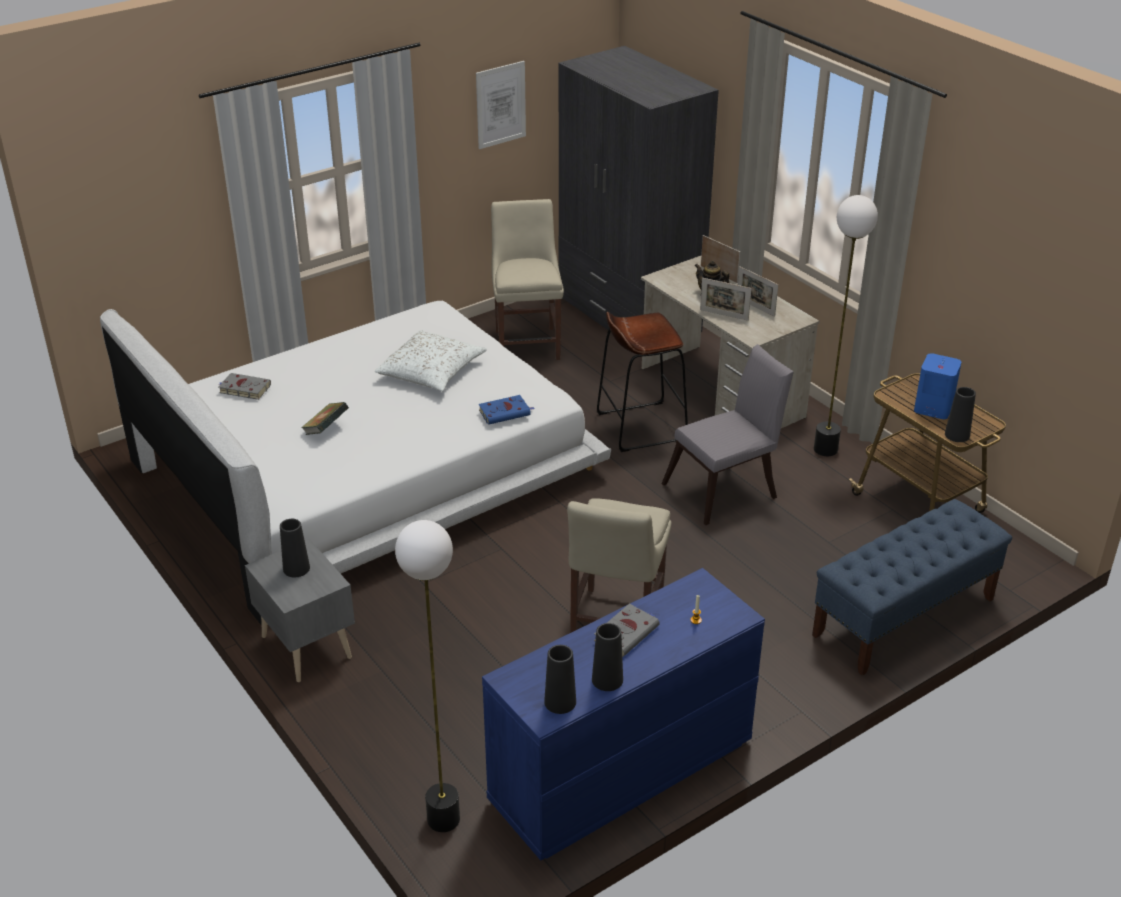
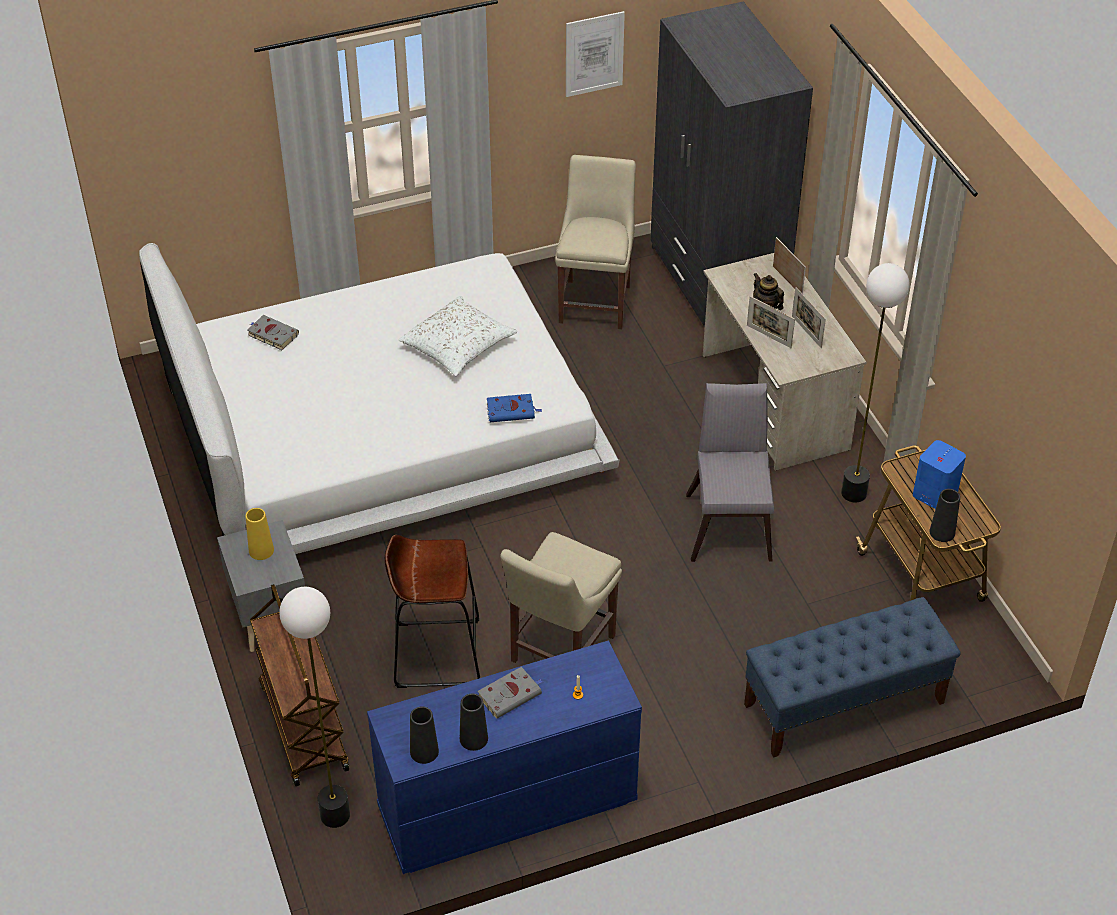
camera: 15 degrees right, 10 degrees up
black vase [280,519,310,577] -> yellow vase [246,508,274,560]
book [301,402,349,435] -> none
brown stool [597,312,688,452] -> brown stool moved to [385,535,480,688]
grey chair [661,344,794,525] -> grey chair turned 75 degrees counterclockwise [686,383,774,562]
none -> brown cart [250,584,349,786]

